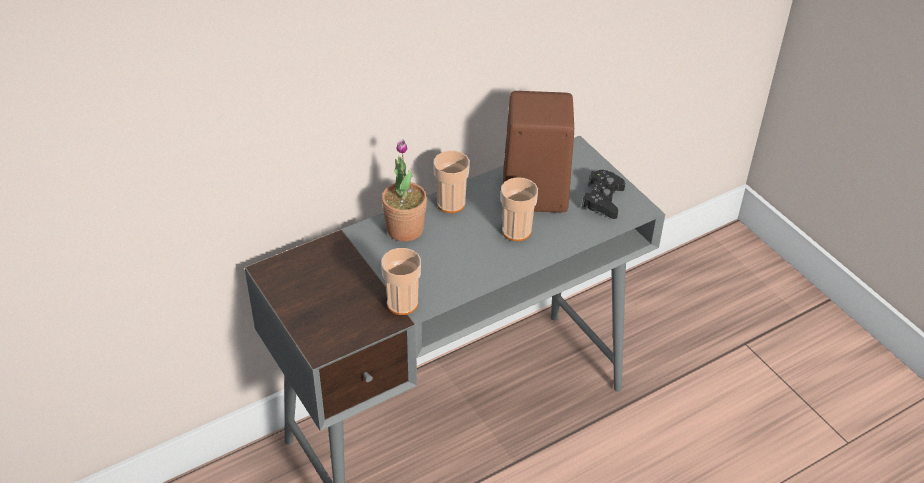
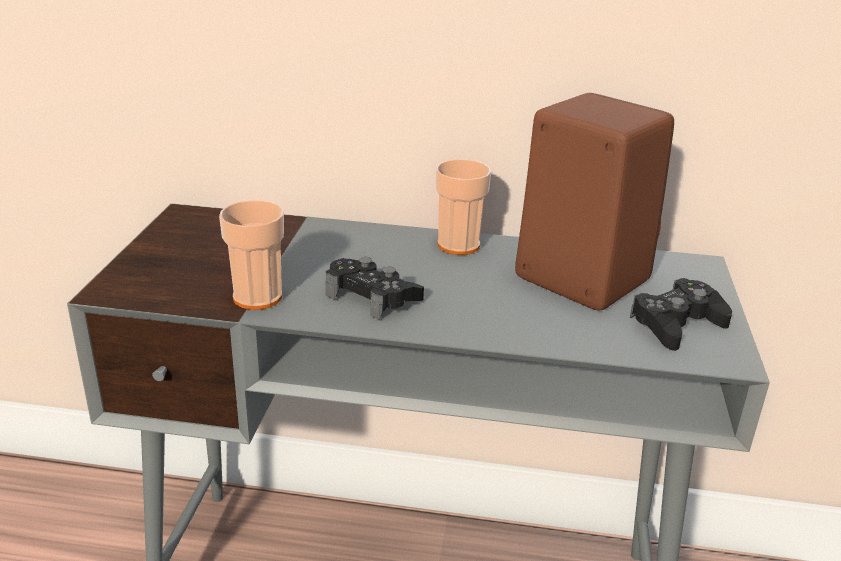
camera: 40 degrees right, 15 degrees down
potted plant [381,139,427,241] -> none
cup [501,177,538,241] -> none
none -> black game controller [326,257,424,319]

